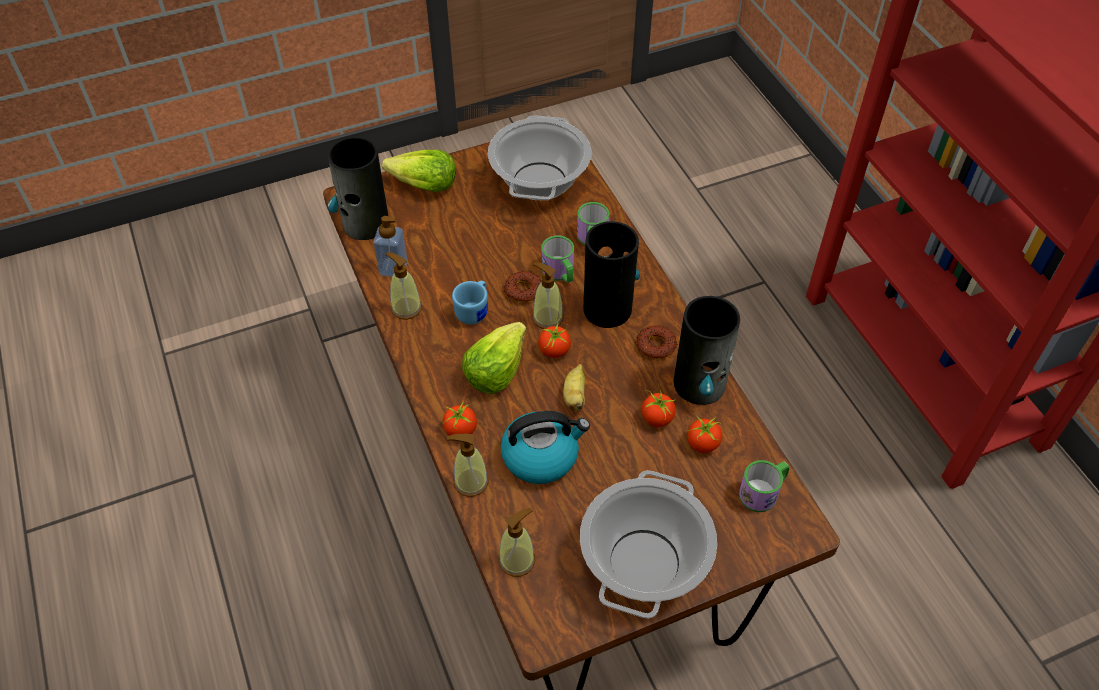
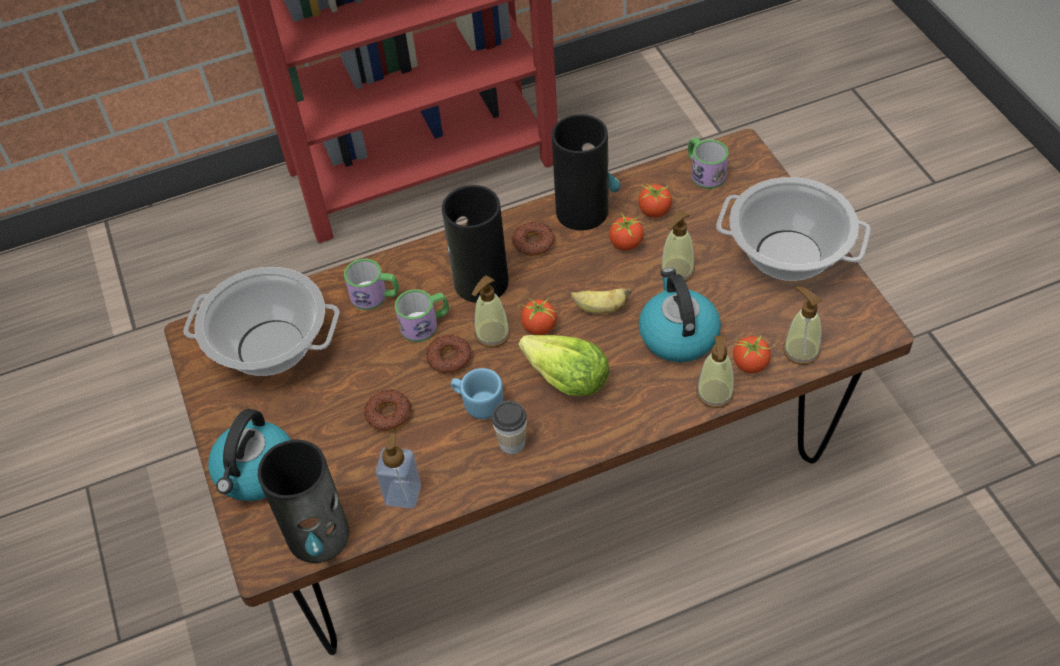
camera: 85 degrees left, 0 degrees up
lettuce [382,150,456,192] -> kettle [208,409,291,501]
soap dispenser [385,252,422,320] -> soap dispenser moved to [660,210,695,282]
tomato [442,400,477,436] -> tomato moved to [733,335,775,373]
none -> donut [364,390,411,431]
none -> cup [492,401,527,454]

